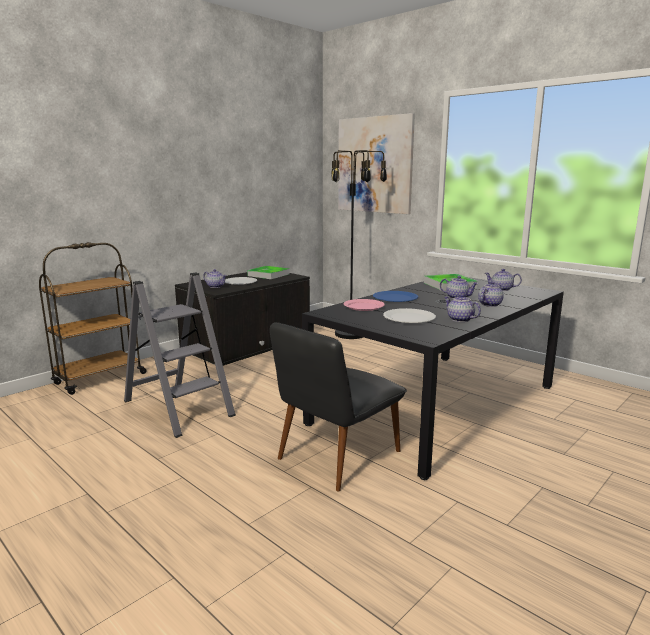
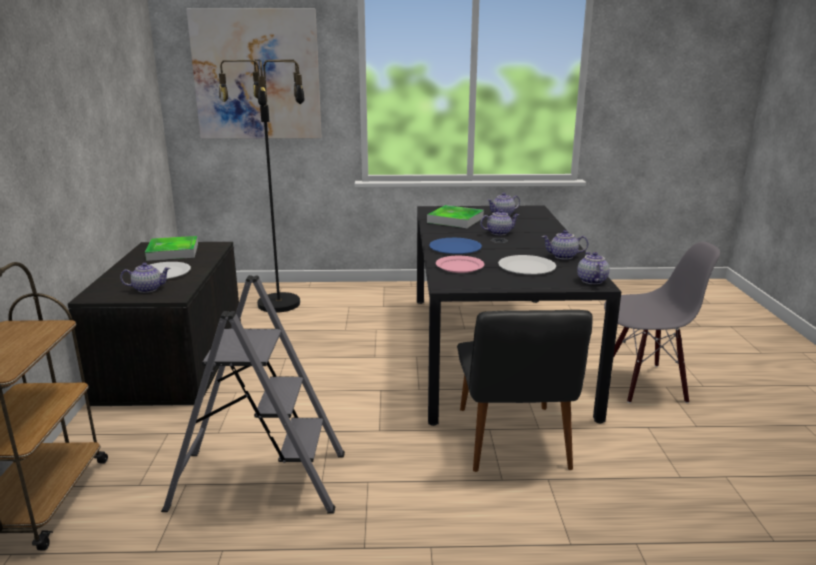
camera: 45 degrees left, 5 degrees up
teapot [478,282,503,307] -> teapot moved to [577,252,609,284]
none -> grey chair [604,242,720,403]

